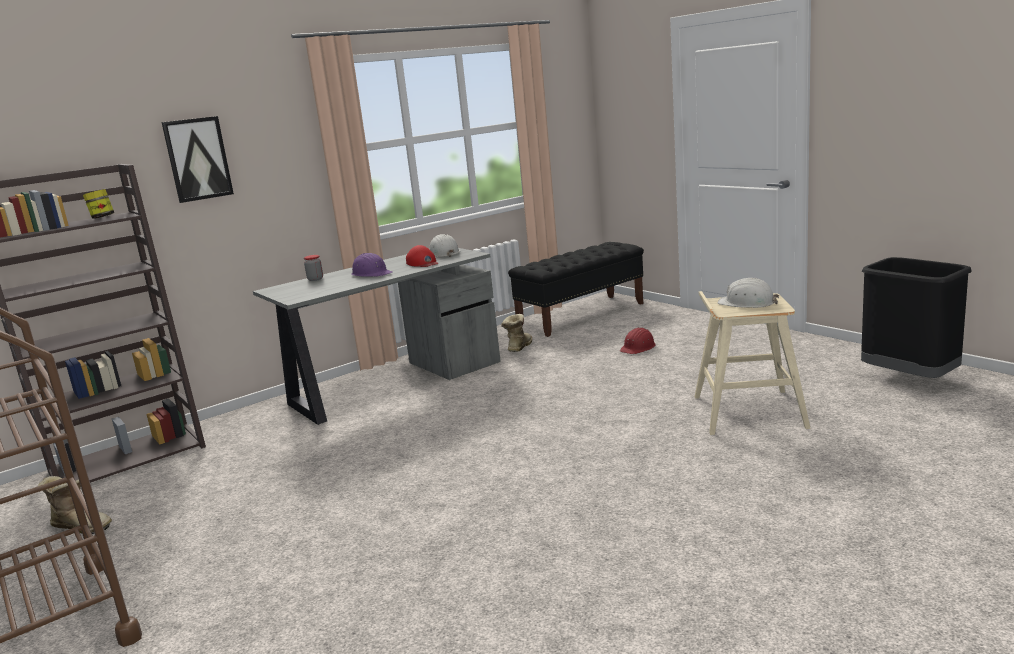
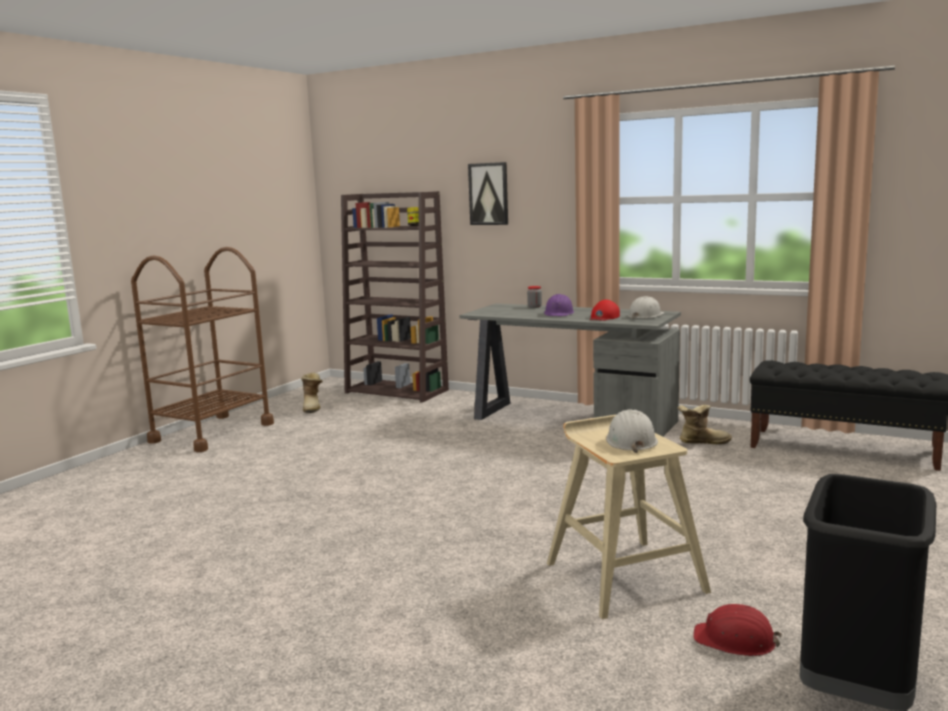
camera: 65 degrees right, 5 degrees down
red hard hat [620,328,656,354] -> red hard hat moved to [693,604,782,656]

